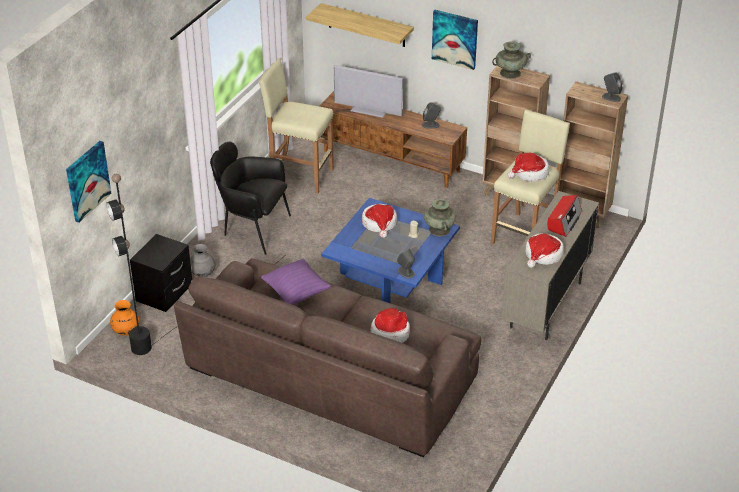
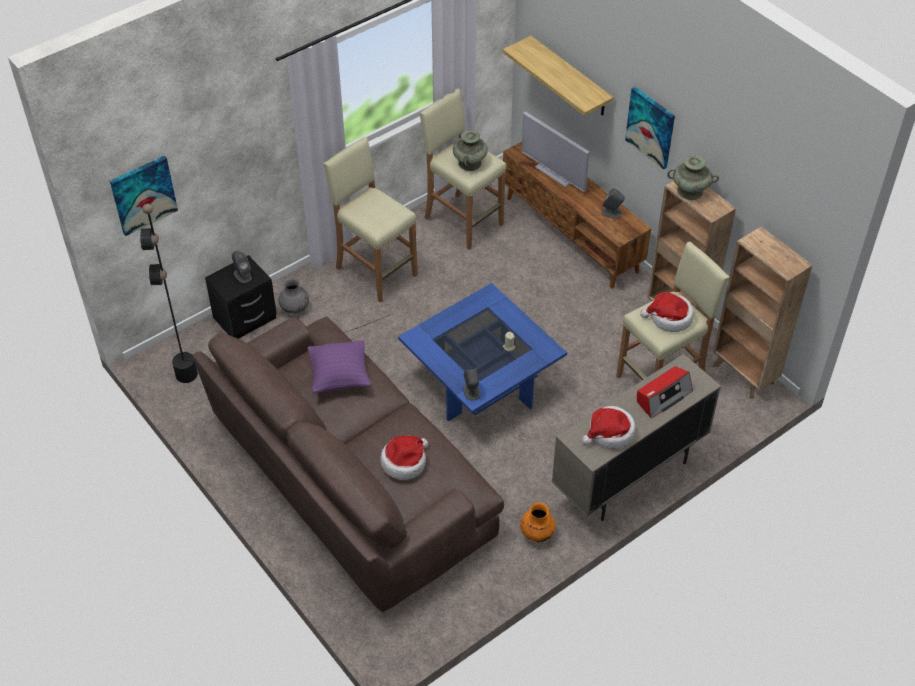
camera: 25 degrees right, 10 degrees up
orange vase [110,300,140,336] -> orange vase moved to [520,502,555,542]
black armchair [210,142,291,255] -> beige stool [323,137,418,302]
hat [362,204,397,238] -> none
turquoise vase [424,198,456,236] -> turquoise vase moved to [453,130,488,171]
grey speaker [602,72,622,102] -> grey speaker moved to [232,251,252,283]

